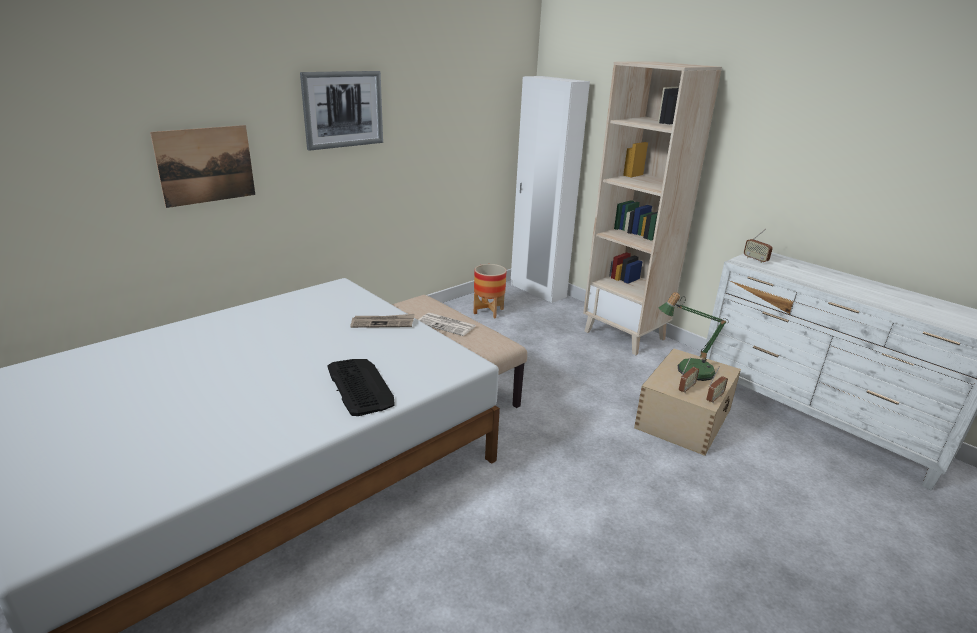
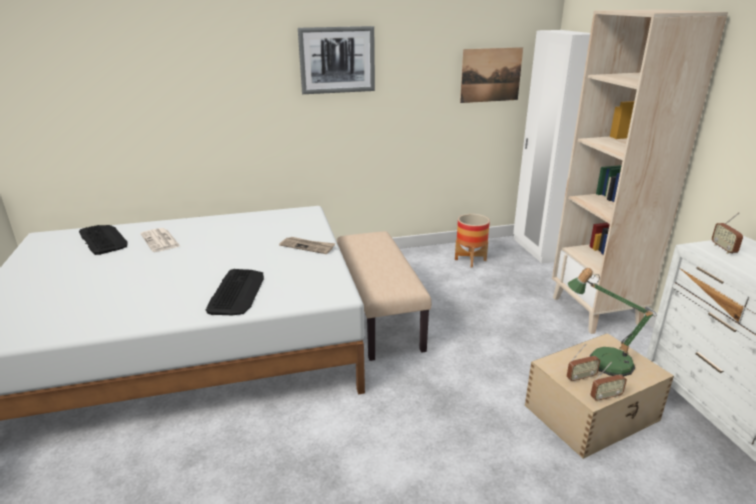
camera: 30 degrees right, 0 degrees up
picture [150,125,255,208] -> picture moved to [460,47,523,103]
newspaper [418,313,475,336] -> newspaper moved to [141,228,180,252]
none -> keyboard [79,225,127,255]

